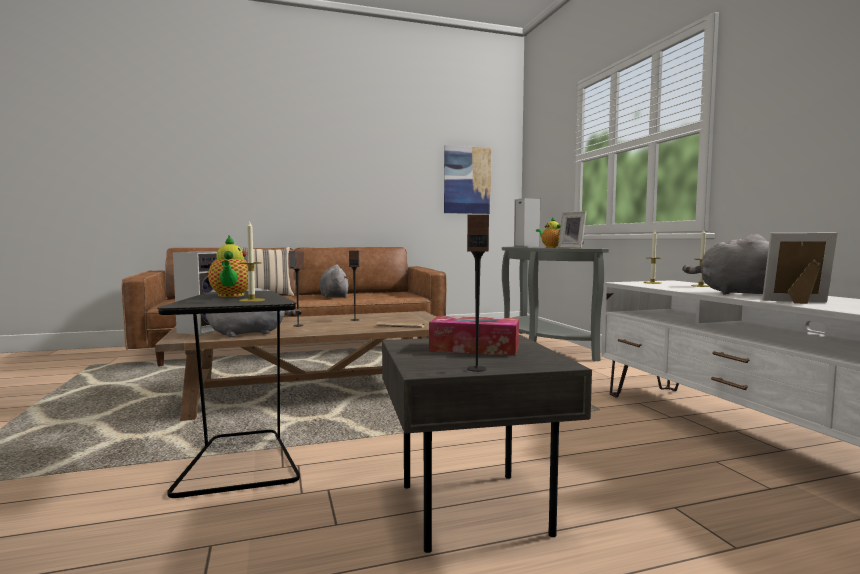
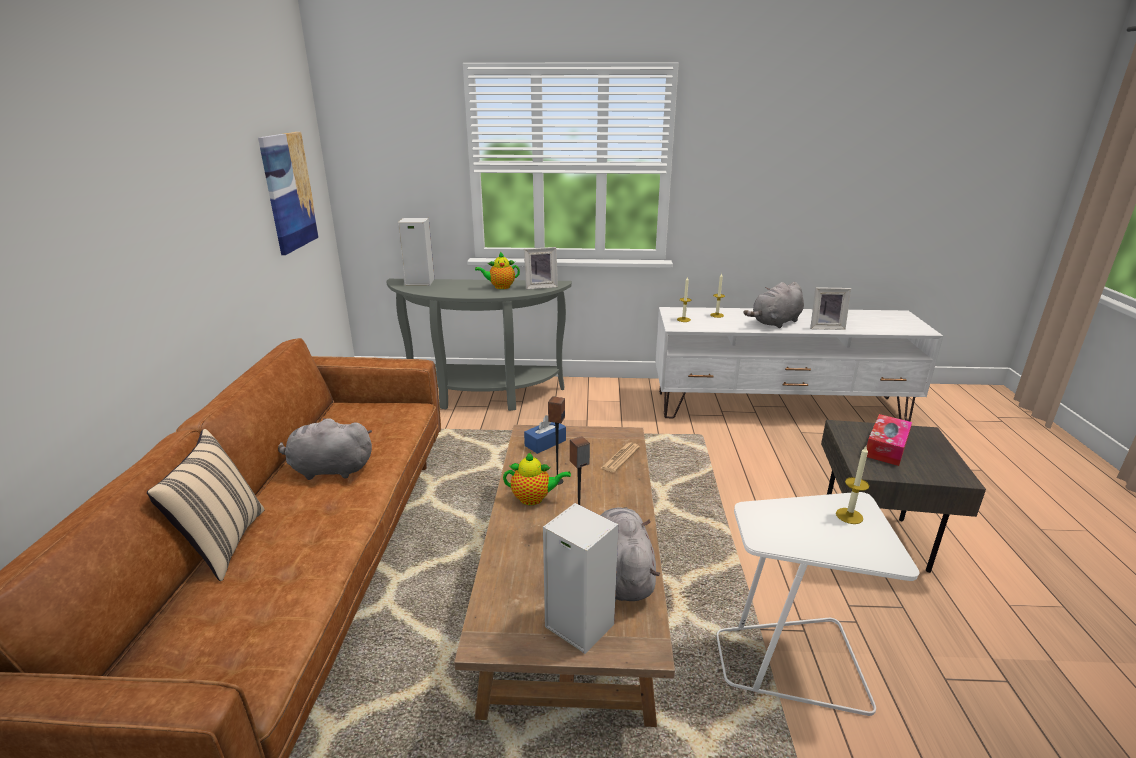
camera: 70 degrees left, 20 degrees up
black side table [157,291,300,498] -> white side table [717,492,919,716]
teapot [208,236,248,297] -> teapot moved to [503,452,571,505]
speaker [467,214,489,372] -> none
picture frame [762,233,838,304] -> picture frame turned 120 degrees counterclockwise [810,287,851,330]
none -> blue tissue box [524,415,566,454]

